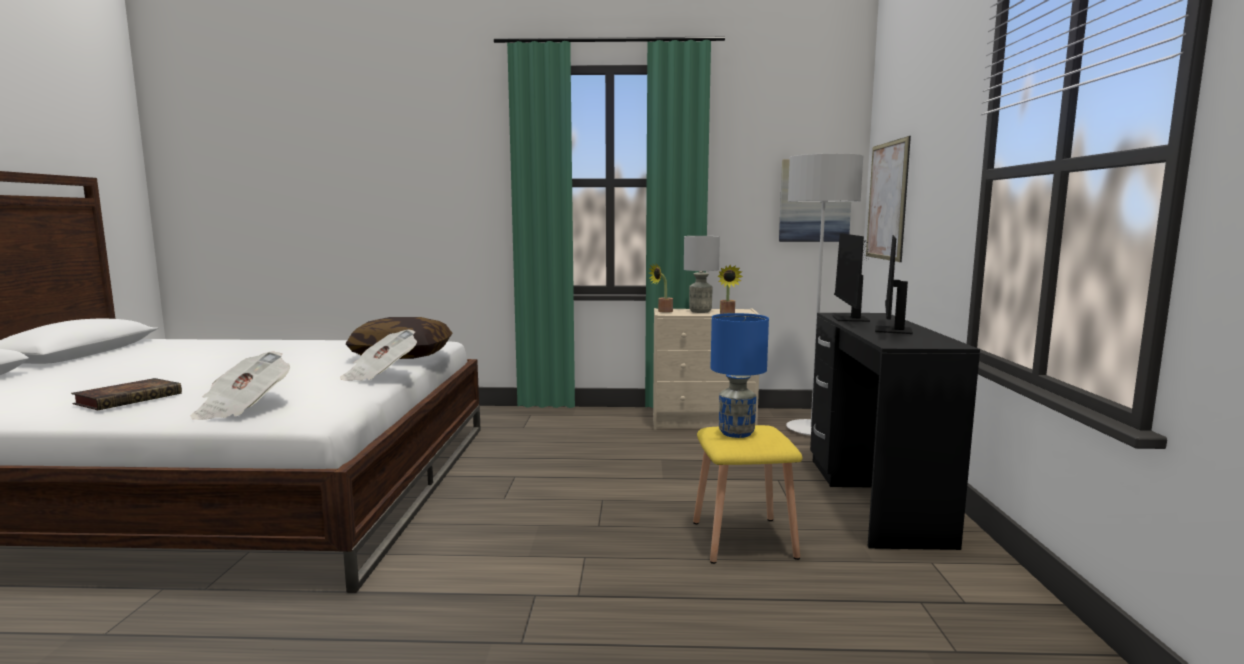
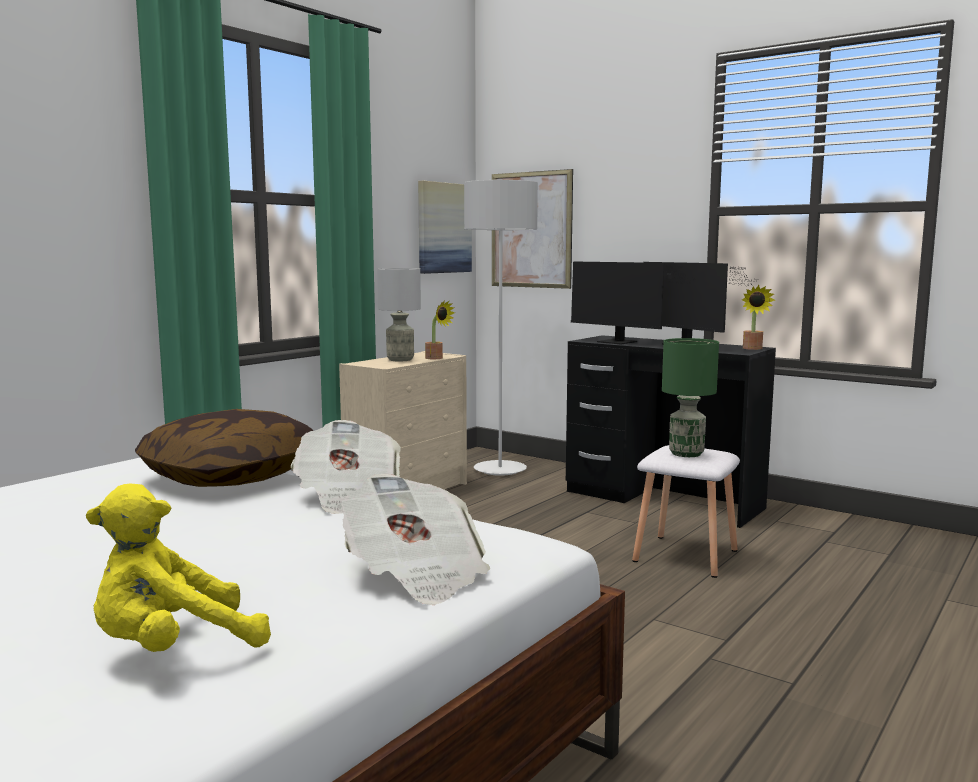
camera: 55 degrees left, 0 degrees up
book [71,378,182,410] -> yellow plush toy [86,483,271,652]
potted plant [648,263,673,313] -> potted plant moved to [742,285,775,350]
yellow stool [693,425,802,564] -> white stool [632,445,740,578]
blue table lamp [711,313,769,438] -> green table lamp [662,338,719,457]

